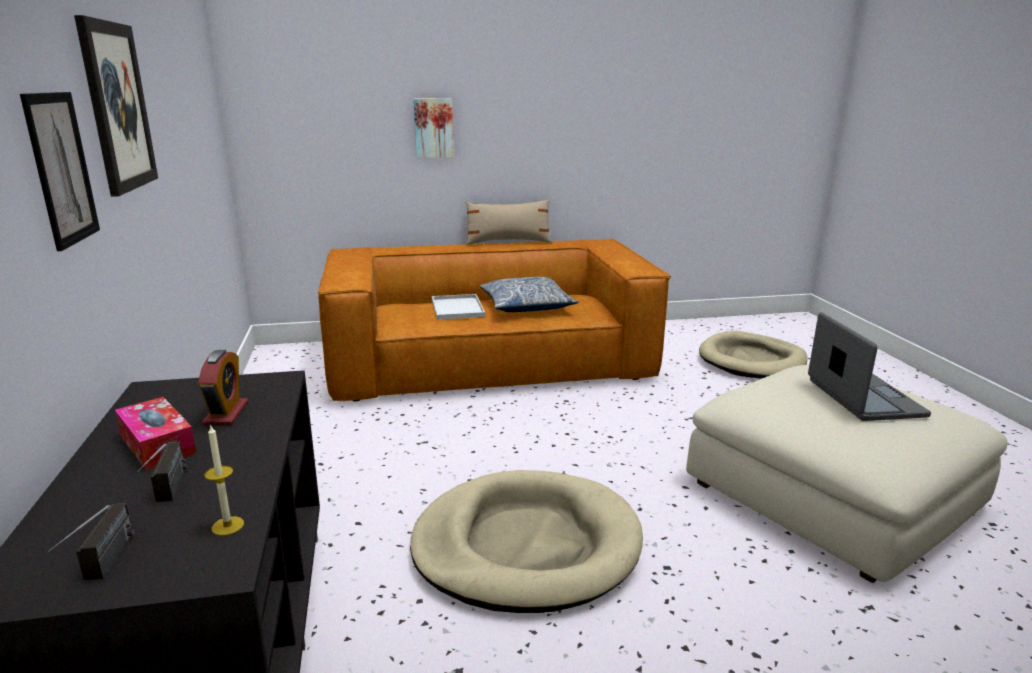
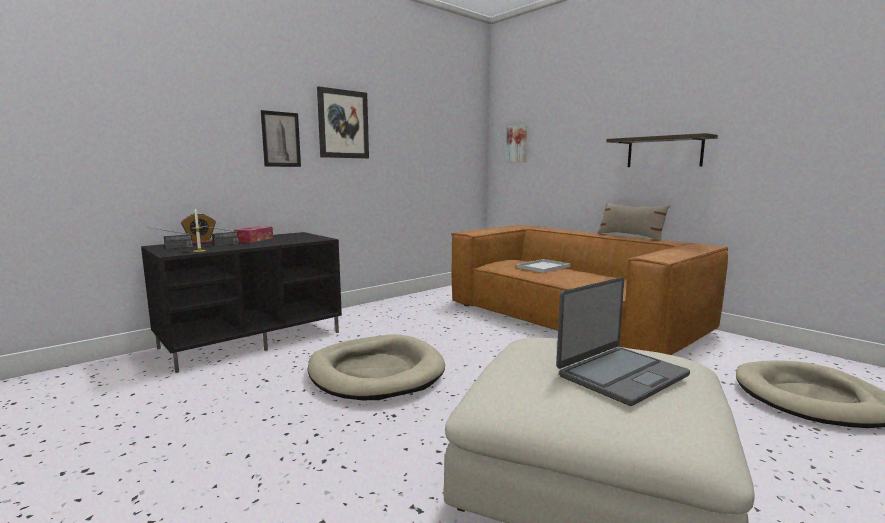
camera: 60 degrees right, 10 degrees down
alarm clock [198,350,248,426] -> alarm clock moved to [181,213,216,244]
picture [413,98,453,158] -> picture moved to [506,125,527,162]
pillow [480,277,578,312] -> none
none -> shelf [606,133,718,167]

